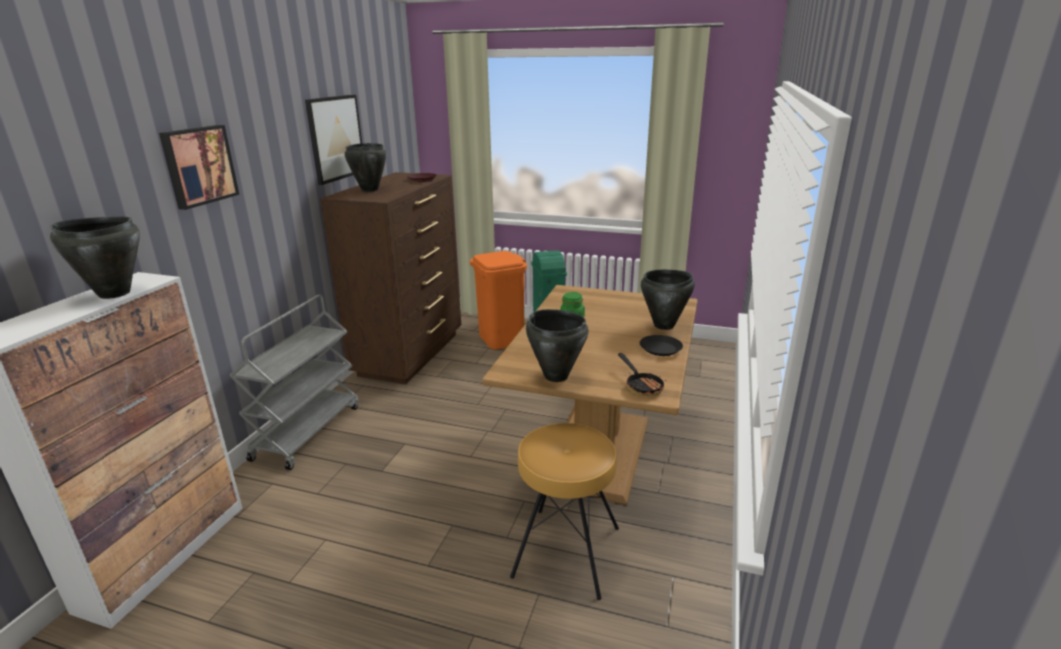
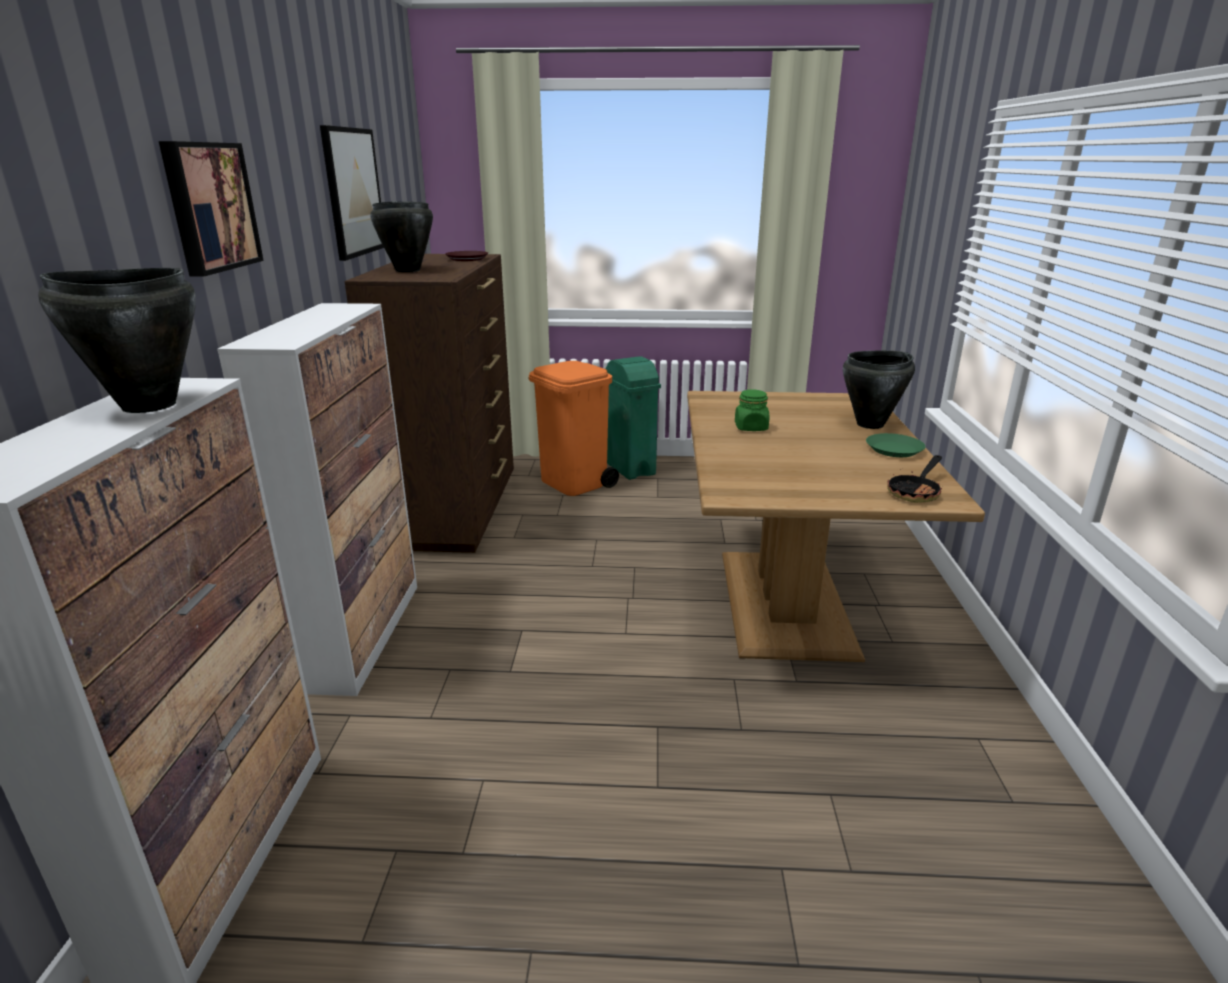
camera: 15 degrees left, 0 degrees up
grey cart [229,295,359,470] -> cabinet [217,303,417,696]
brown stool [510,423,619,600] -> none
black cooking pot [526,309,589,382] -> none
frying pan [618,353,666,396] -> frying pan turned 75 degrees clockwise [887,455,942,503]
black plate [640,335,683,356] -> green plate [866,433,926,457]

